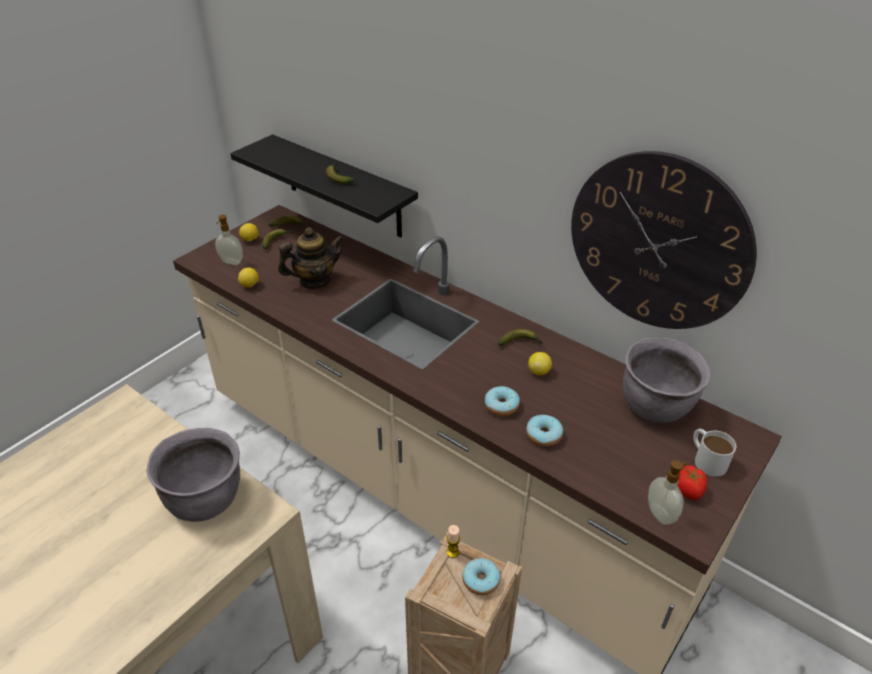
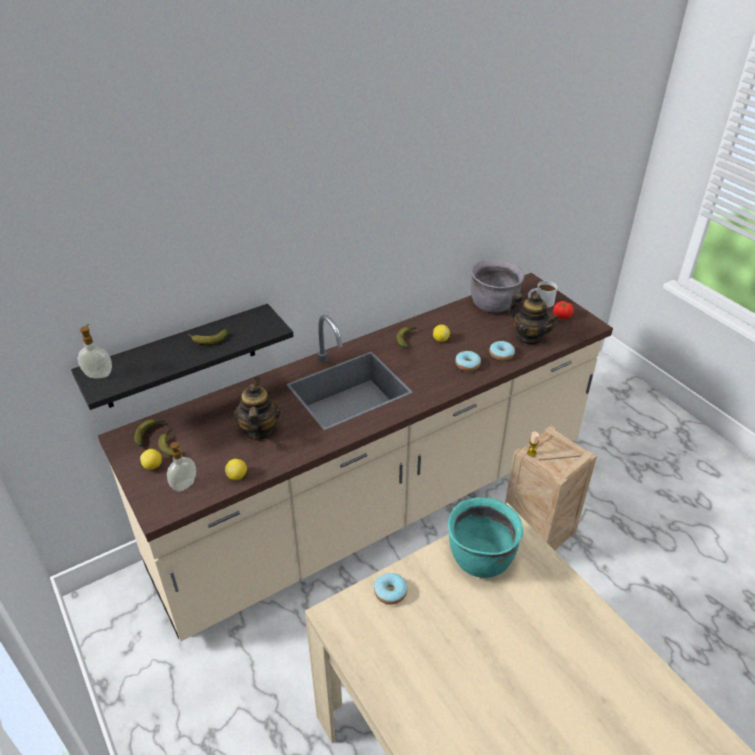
camera: 70 degrees left, 0 degrees up
grey cooking pot [146,428,240,522] -> turquoise cooking pot [448,497,523,578]
donut [462,558,500,595] -> donut moved to [374,573,407,605]
wall clock [571,151,757,329] -> none
soap dispenser [648,460,690,525] -> soap dispenser moved to [78,324,112,378]
none -> teapot [508,293,559,344]

